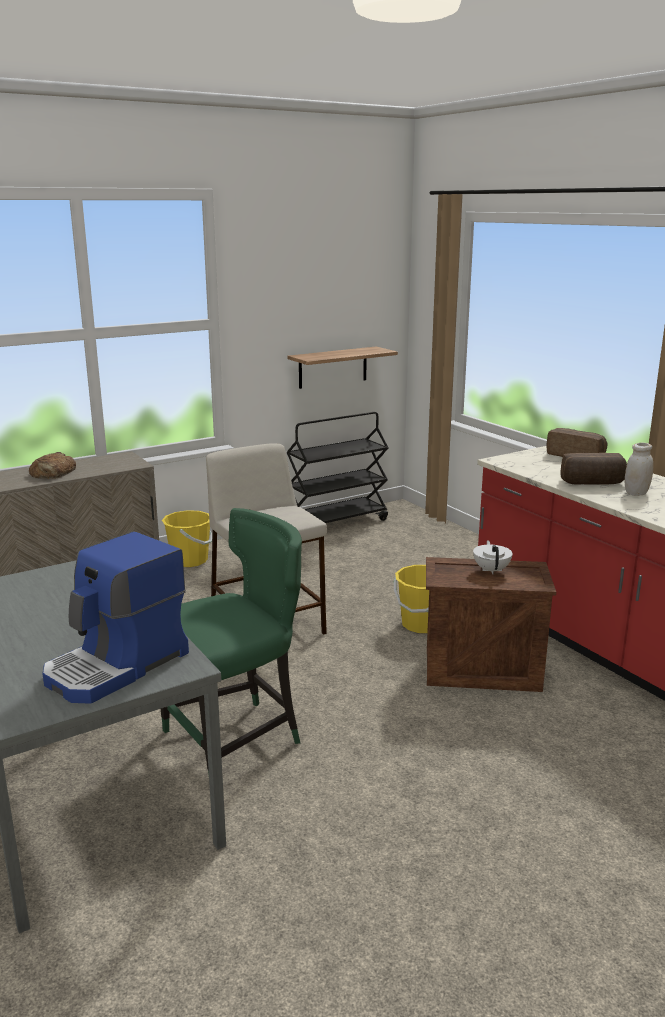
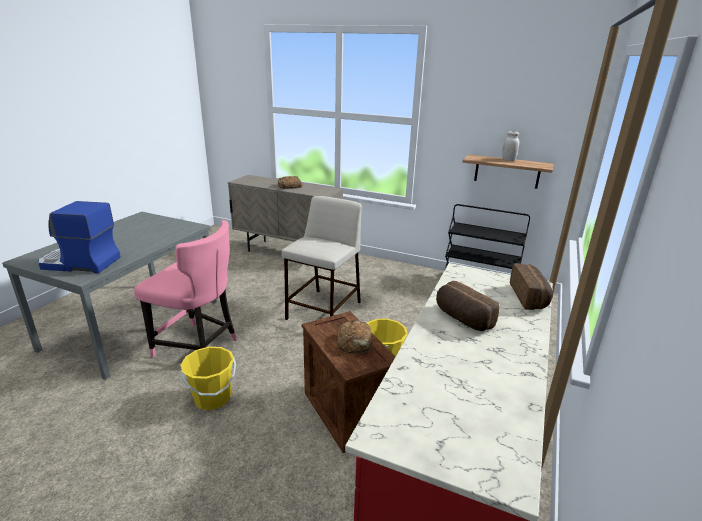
camera: 55 degrees right, 5 degrees up
green chair [161,508,302,774] -> pink chair [134,220,237,358]
yellow bucket [162,510,212,567] -> yellow bucket moved to [181,347,236,410]
white teapot [473,540,513,574] -> bread [337,319,372,353]
white jar [624,443,653,496] -> white jar moved to [502,131,519,161]

